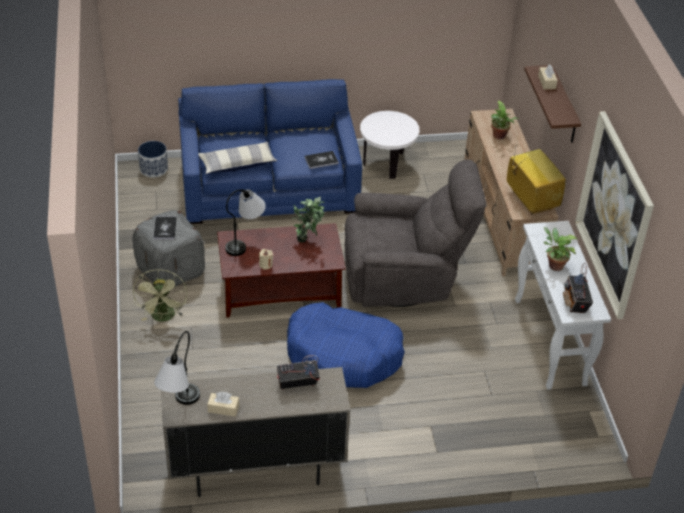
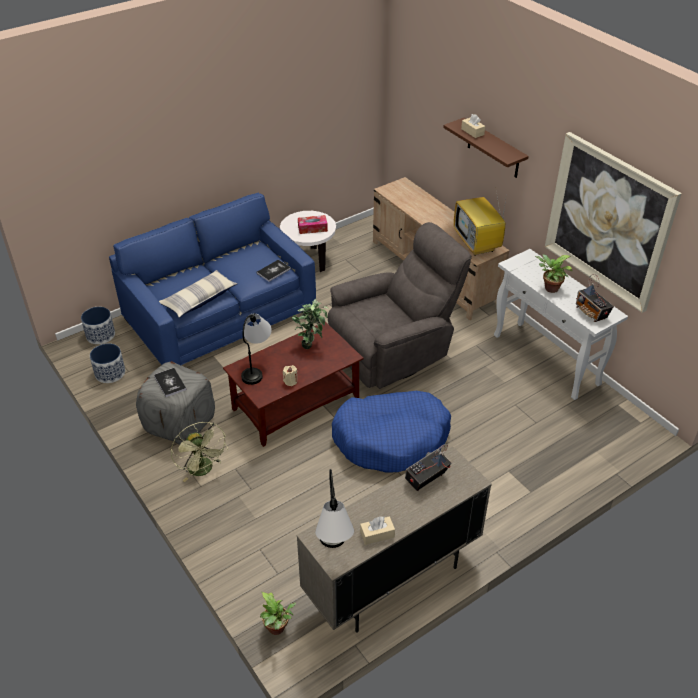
camera: 25 degrees left, 0 degrees up
potted plant [491,100,519,139] -> potted plant moved to [260,592,296,635]
television [507,137,566,215] -> television turned 150 degrees counterclockwise [454,190,507,256]
none -> planter [90,343,125,383]
none -> tissue box [298,215,328,234]

